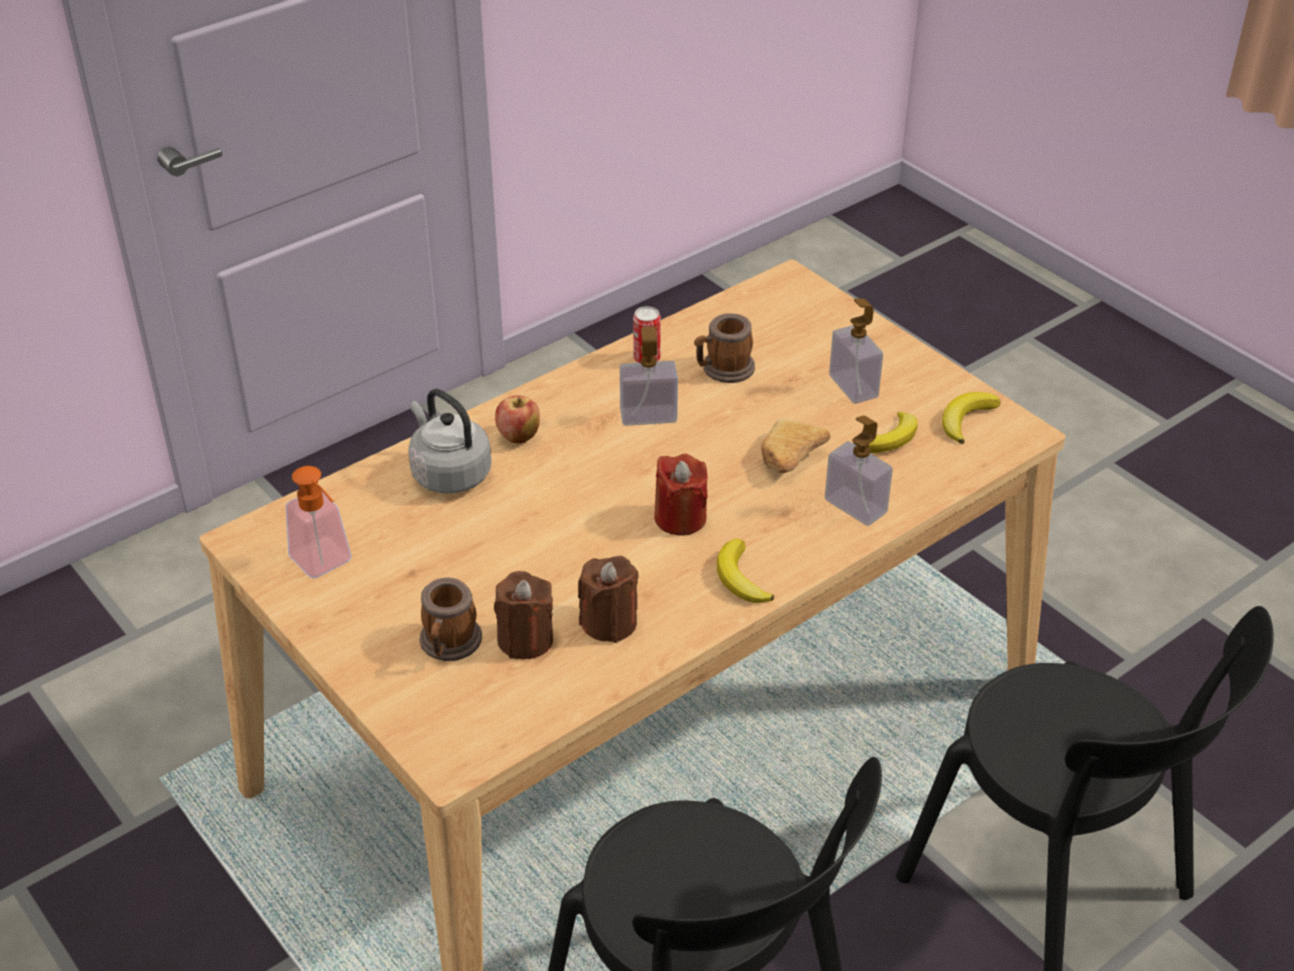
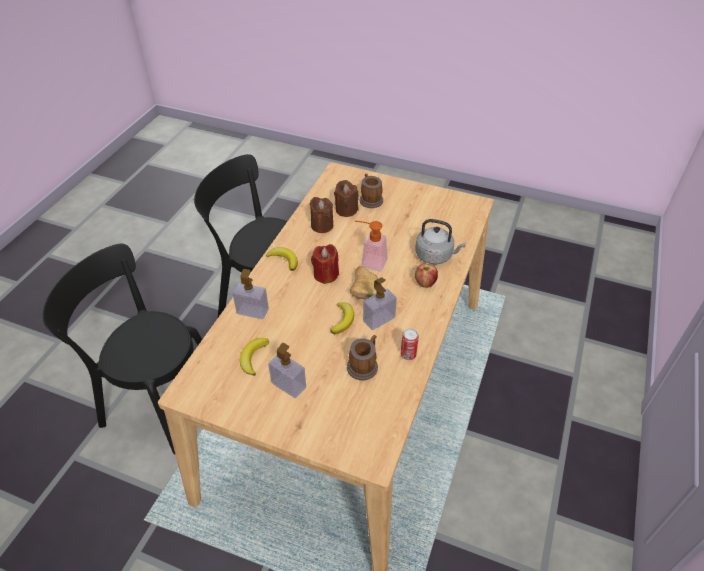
camera: 150 degrees right, 5 degrees up
soap dispenser [286,466,352,578] -> soap dispenser moved to [355,221,388,271]
bread [761,419,830,473] -> bread moved to [350,266,378,300]
banana [942,392,1001,444] -> banana moved to [330,302,354,334]

